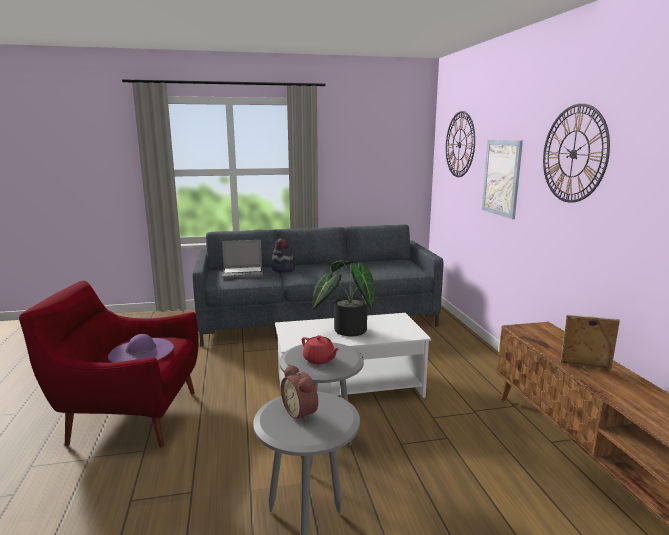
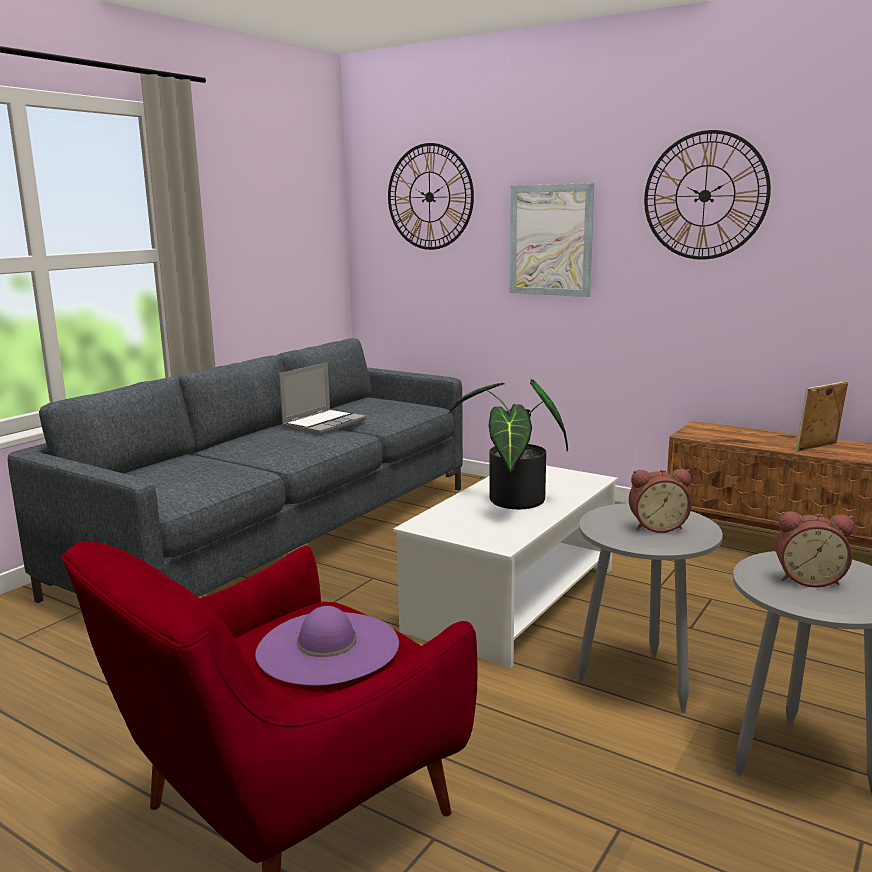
camera: 45 degrees left, 0 degrees up
laptop [222,240,263,279] -> laptop moved to [279,362,366,435]
hat [271,238,295,272] -> none
red teapot [302,335,340,364] -> alarm clock [629,469,692,533]

